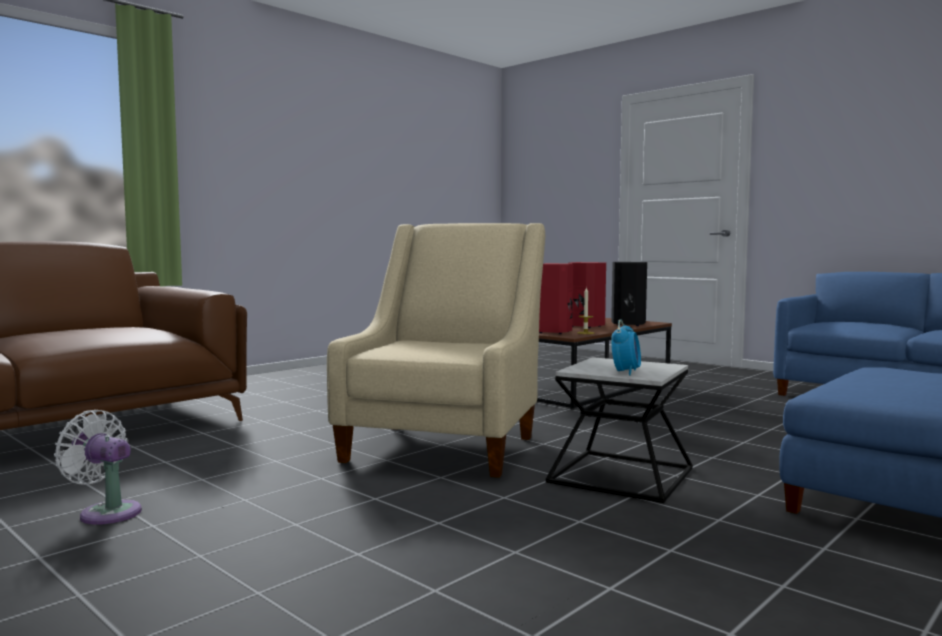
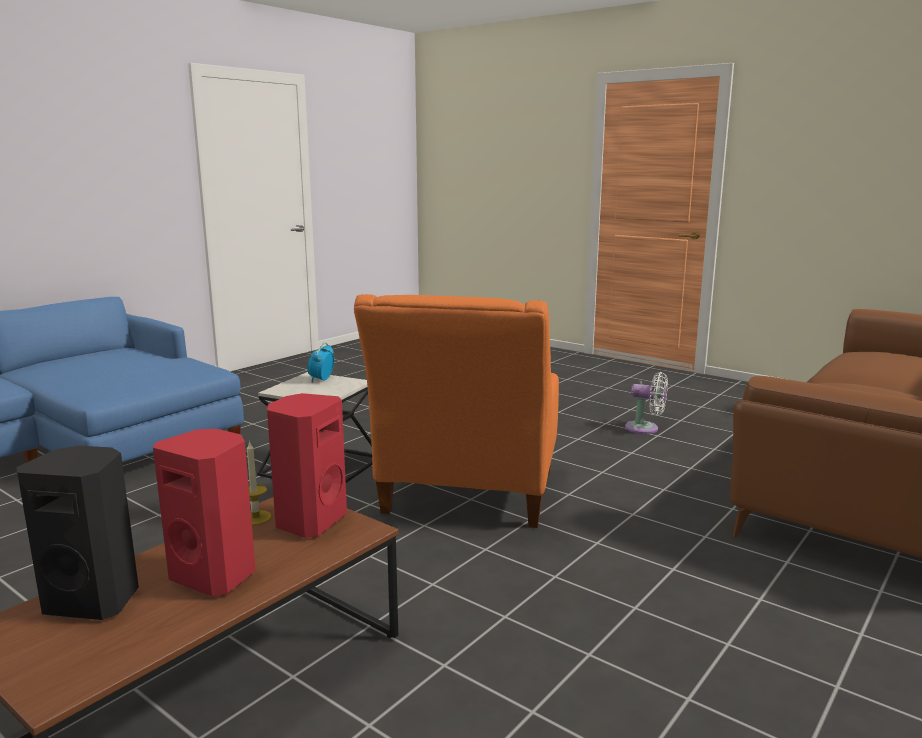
camera: 175 degrees right, 10 degrees up
beige armchair [327,223,545,478] -> orange armchair [354,294,559,528]

